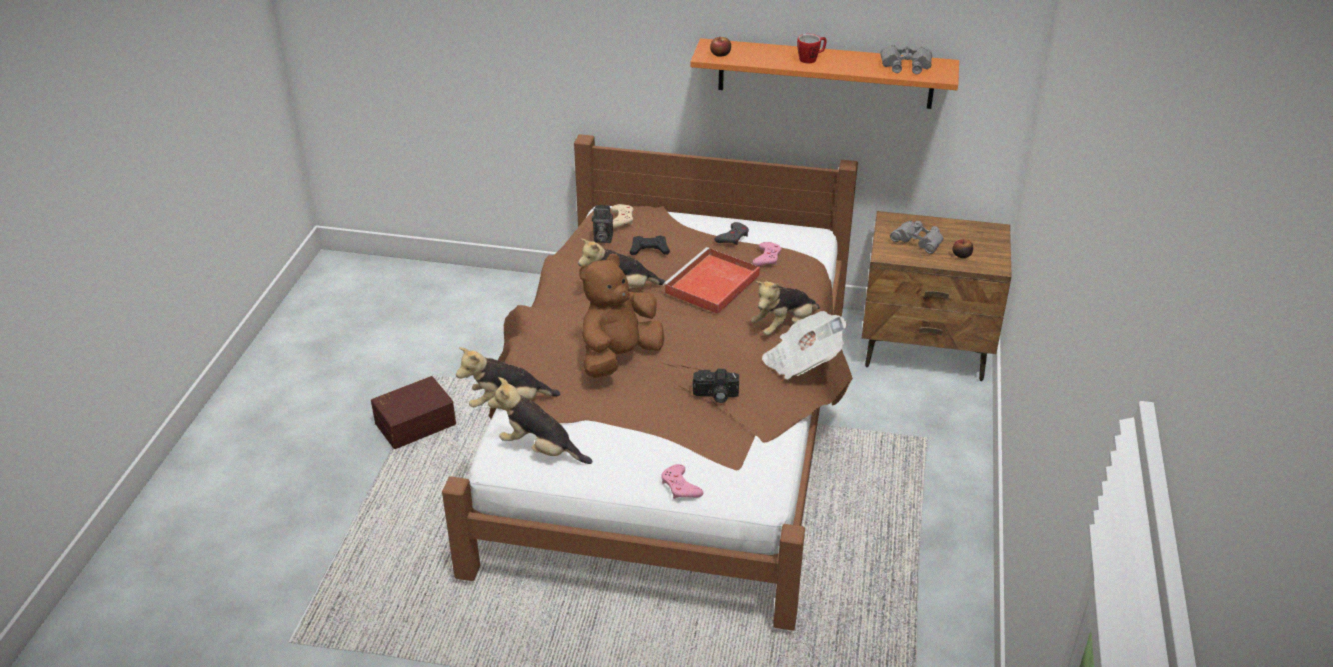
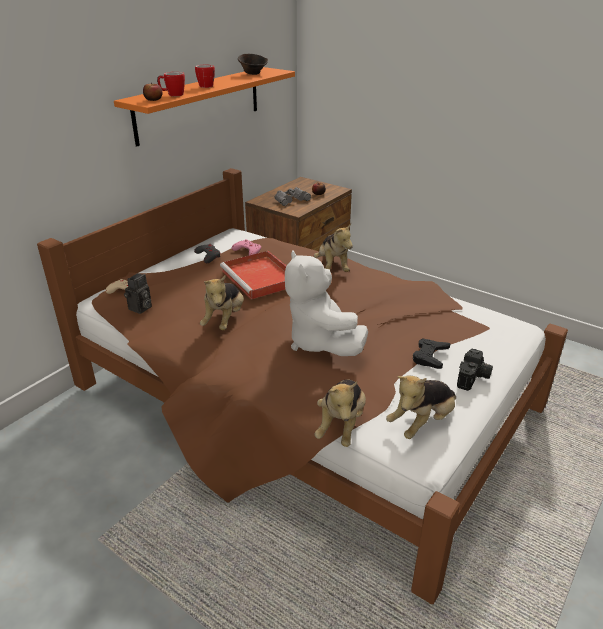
camera: 65 degrees left, 5 degrees down
brown storage box [371,376,456,449] -> none
brown plush toy [579,254,665,378] -> white plush toy [285,250,368,356]
black game controller [630,236,670,255] -> black game controller moved to [413,338,451,369]
pink game controller [661,464,703,499] -> none
camera [693,369,739,403] -> camera moved to [457,349,493,391]
newspaper [762,311,847,380] -> none
grey binoculars [880,45,932,74] -> brown bowl [238,54,268,75]
none -> mug [157,72,185,96]

